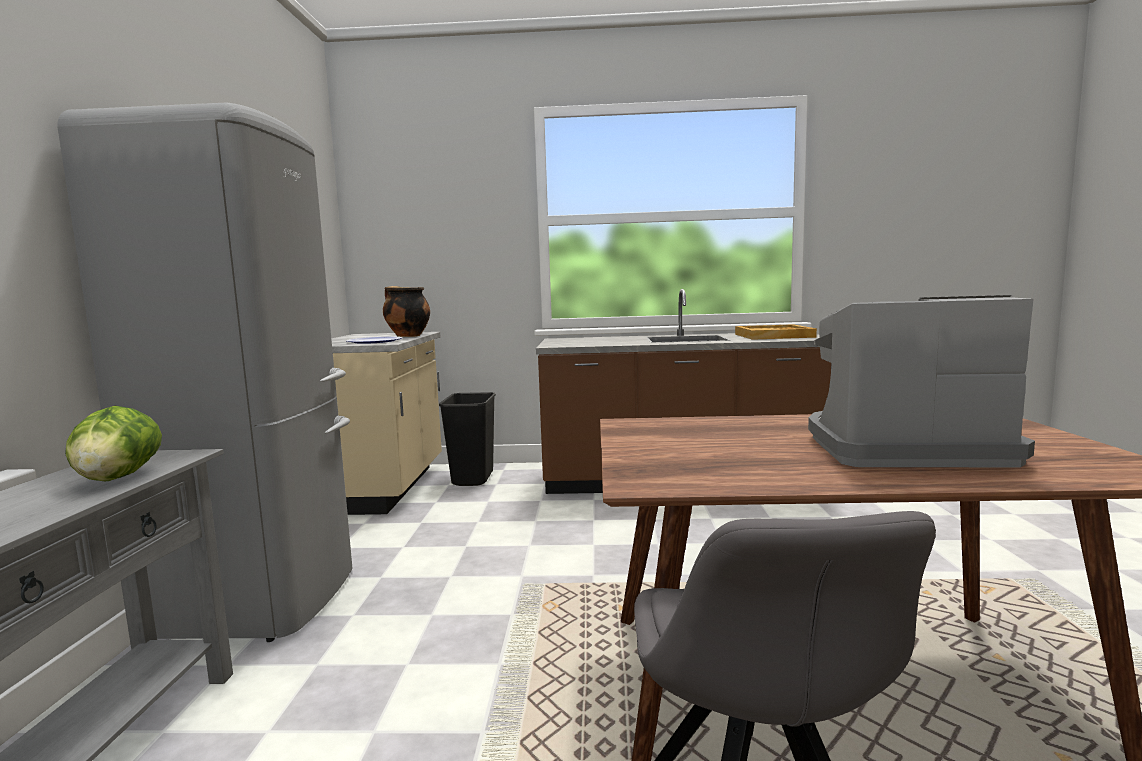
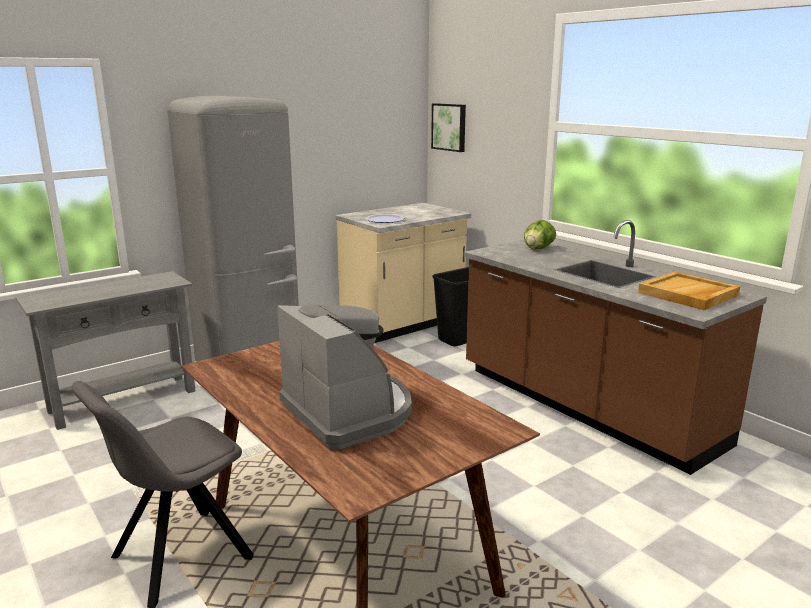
camera: 50 degrees right, 10 degrees up
lettuce [65,406,162,481] -> lettuce moved to [524,220,556,249]
cooking pot [383,286,430,337] -> none
none -> picture [431,103,466,152]

